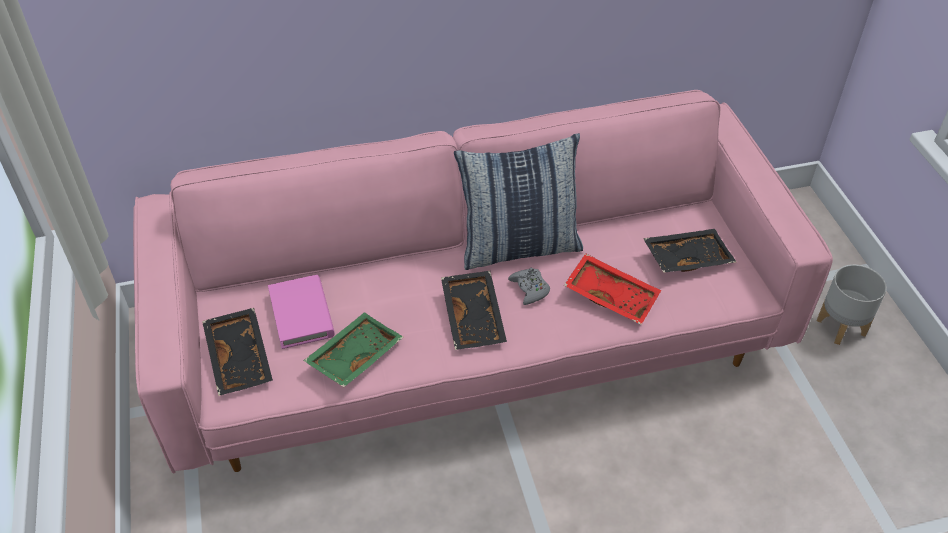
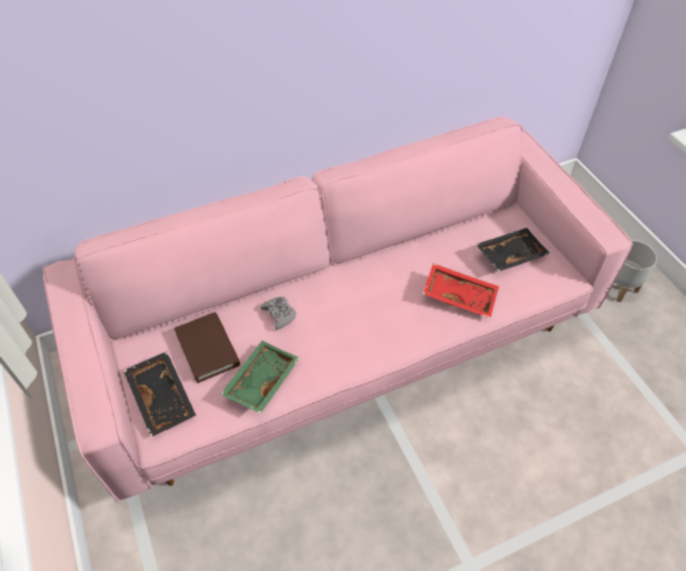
camera: 10 degrees left, 5 degrees up
pink book [268,275,335,349] -> brown book [174,312,240,383]
black tray [441,271,507,350] -> none
pillow [454,133,583,270] -> none
grey game controller [508,268,550,305] -> grey game controller moved to [260,297,296,330]

